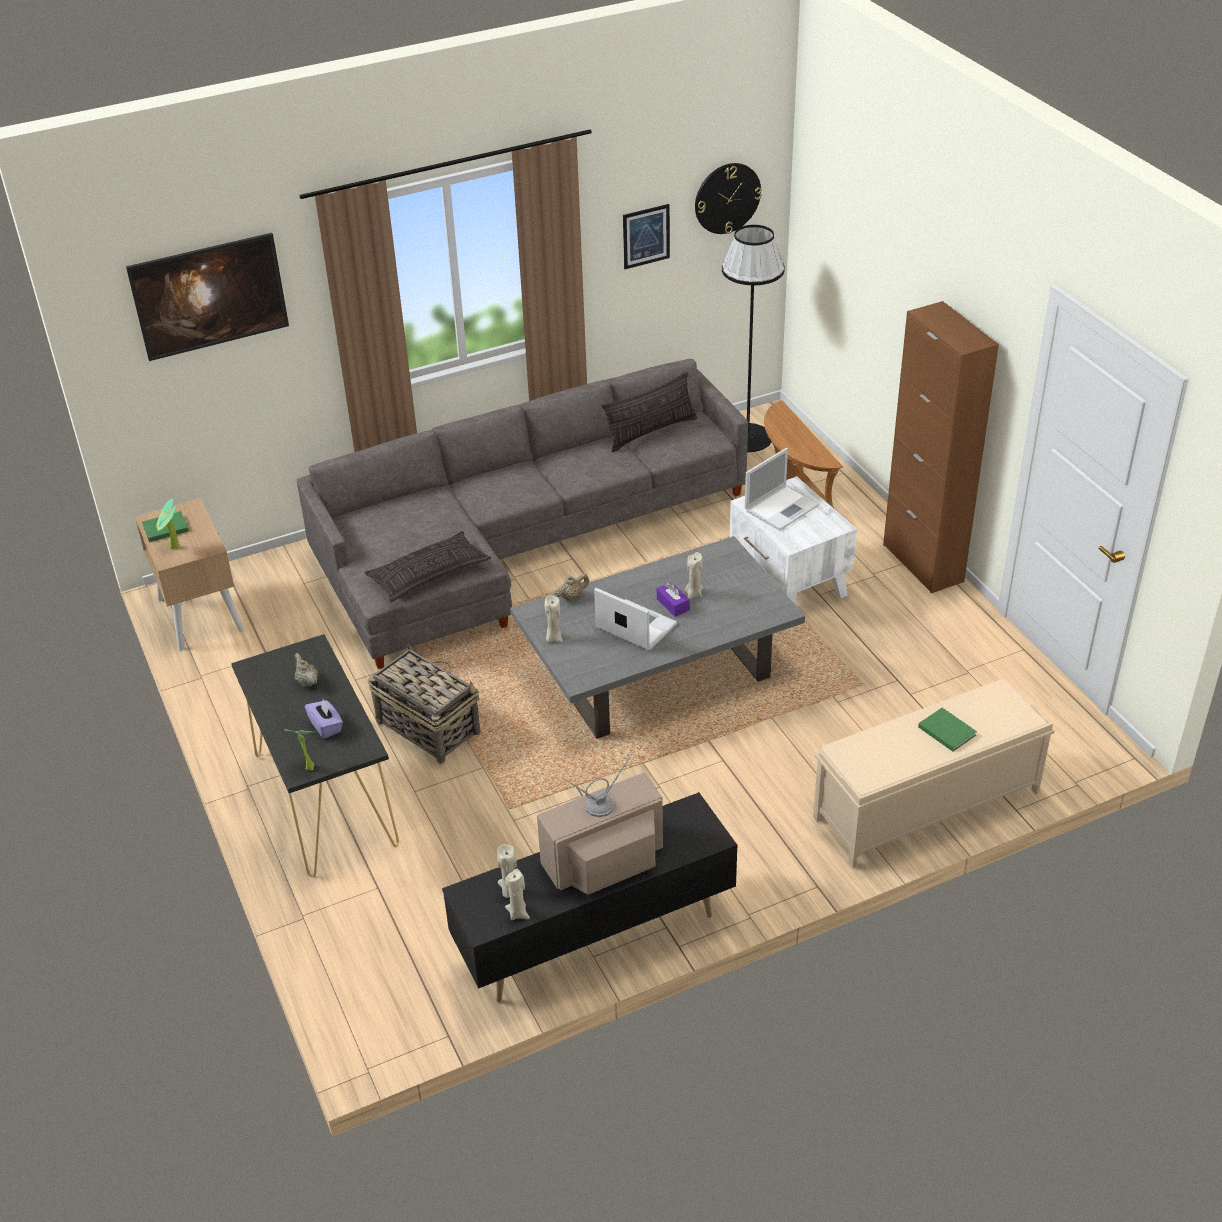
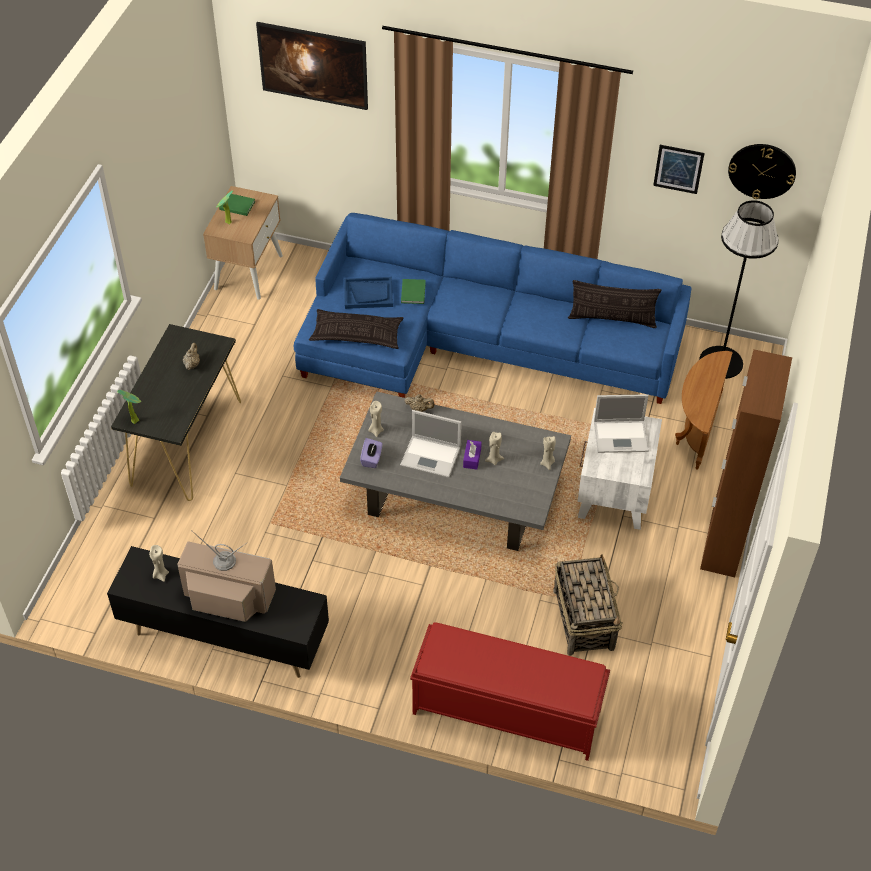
camera: 40 degrees right, 10 degrees up
grey sofa [297,359,748,669] -> blue sofa [294,213,691,404]
purple tissue box [305,700,343,739] -> purple tissue box moved to [360,438,383,468]
basket [368,643,481,764] -> basket moved to [554,554,623,656]
beige candle [505,869,530,920] -> beige candle moved to [540,436,556,470]
laptop [594,588,677,651] -> laptop turned 120 degrees clockwise [400,410,462,478]
beige bench [813,679,1055,868] -> red bench [410,623,610,761]
green book [918,708,977,752] -> green book moved to [401,279,426,304]
none -> blue tray [344,277,393,309]

